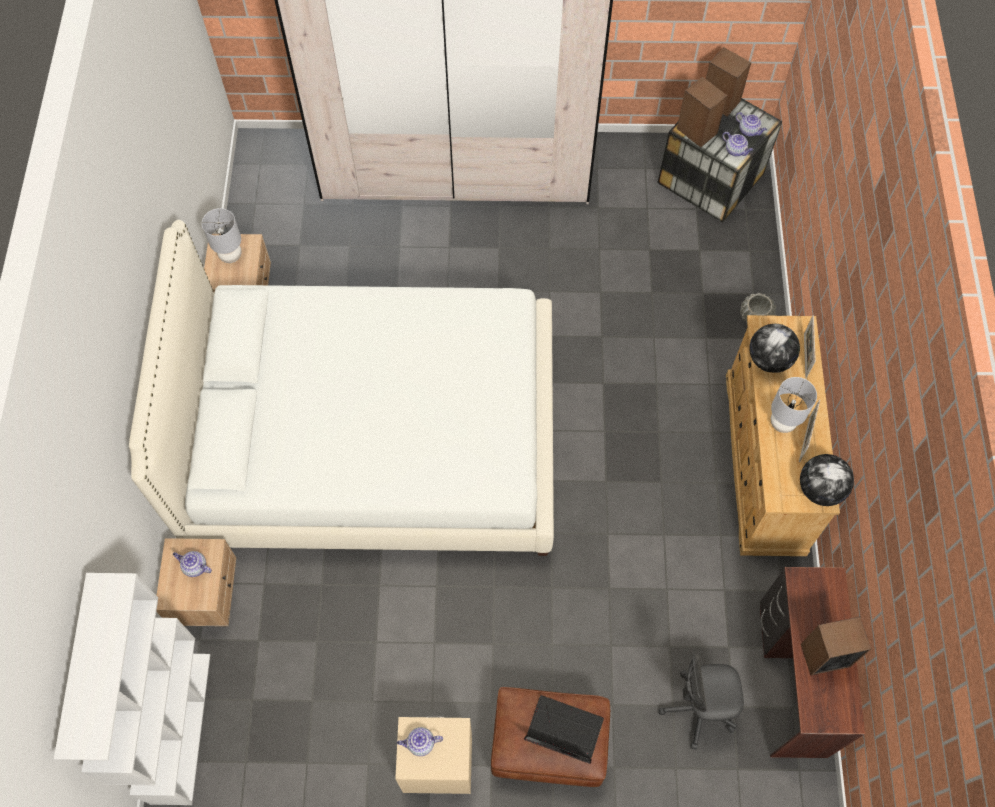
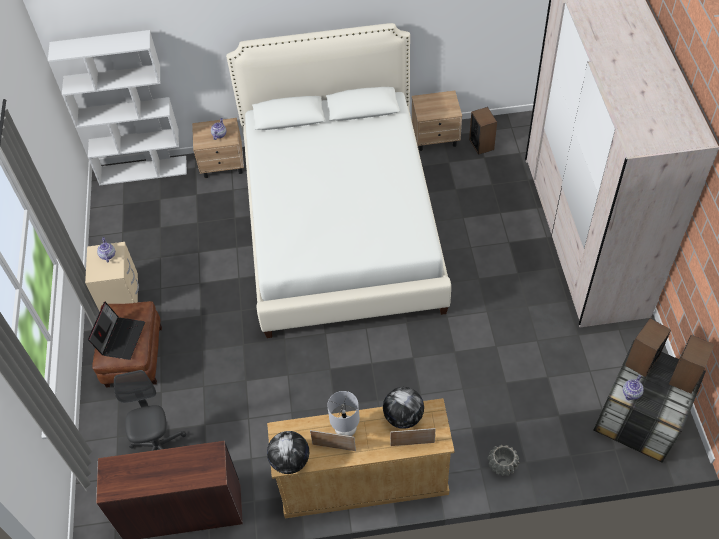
camera: 85 degrees right, 10 degrees down
grey table lamp [202,208,242,263] -> none
teapot [736,112,767,136] -> none
speaker [801,617,871,675] -> speaker moved to [469,107,497,155]

